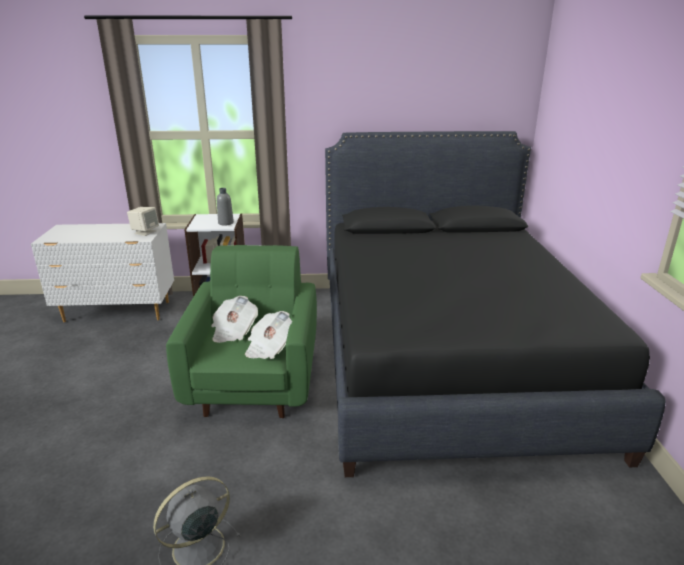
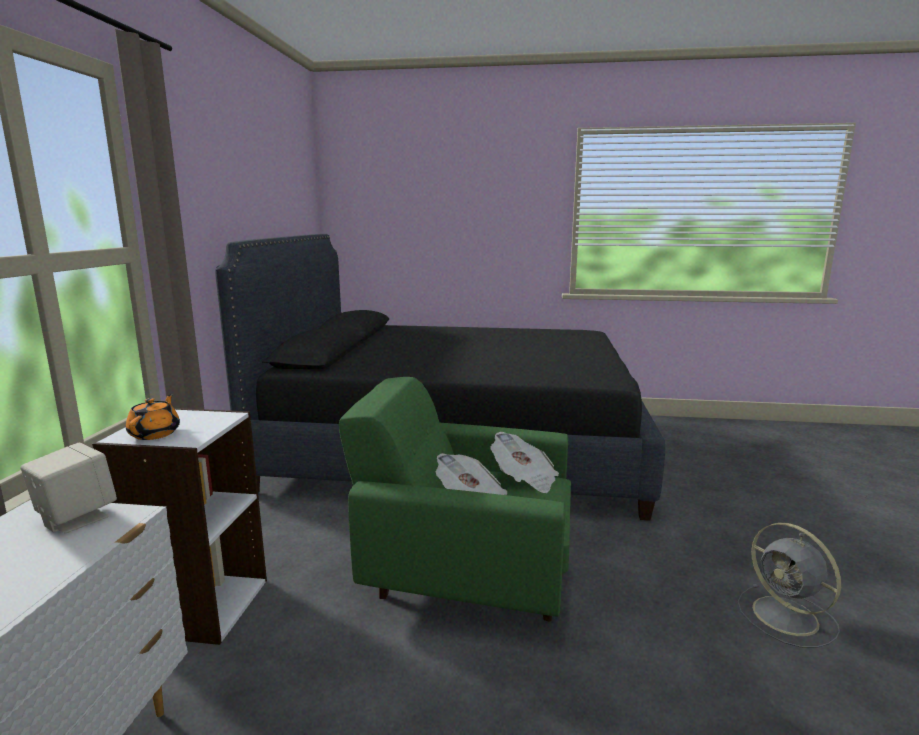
camera: 80 degrees left, 10 degrees down
grey bottle [217,188,234,226] -> none
none -> orange teapot [126,394,180,440]

